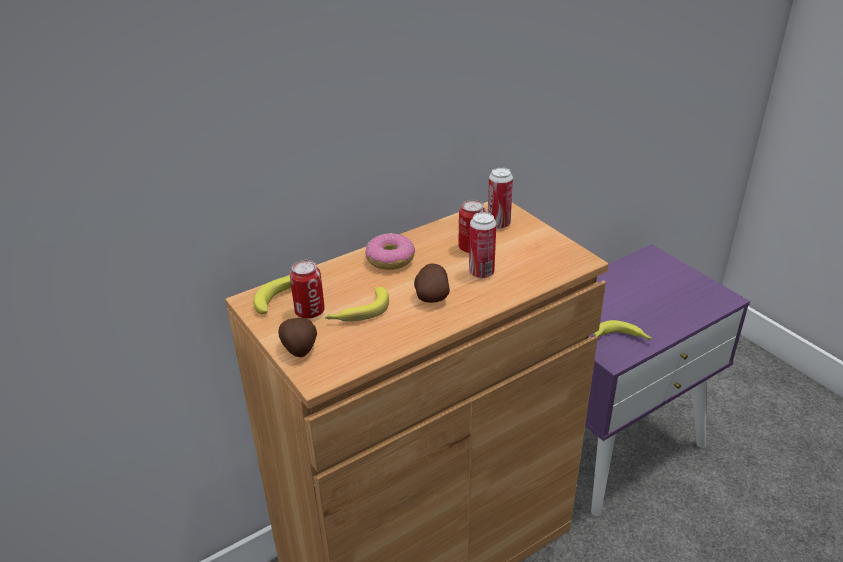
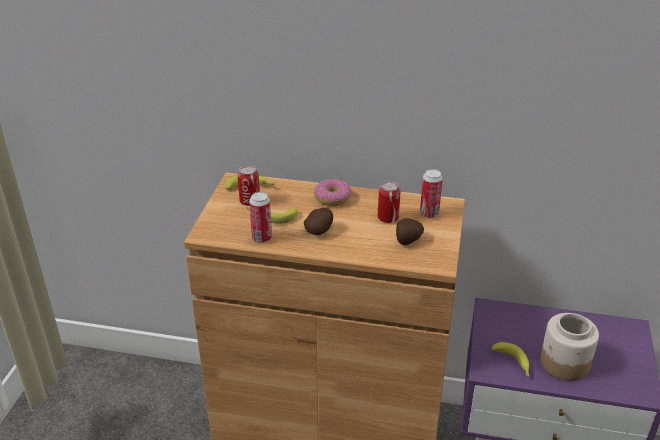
camera: 45 degrees right, 0 degrees up
potato [278,318,317,357] -> potato moved to [396,218,424,245]
can [469,212,496,278] -> can moved to [249,192,272,243]
none -> jar [540,313,599,381]

